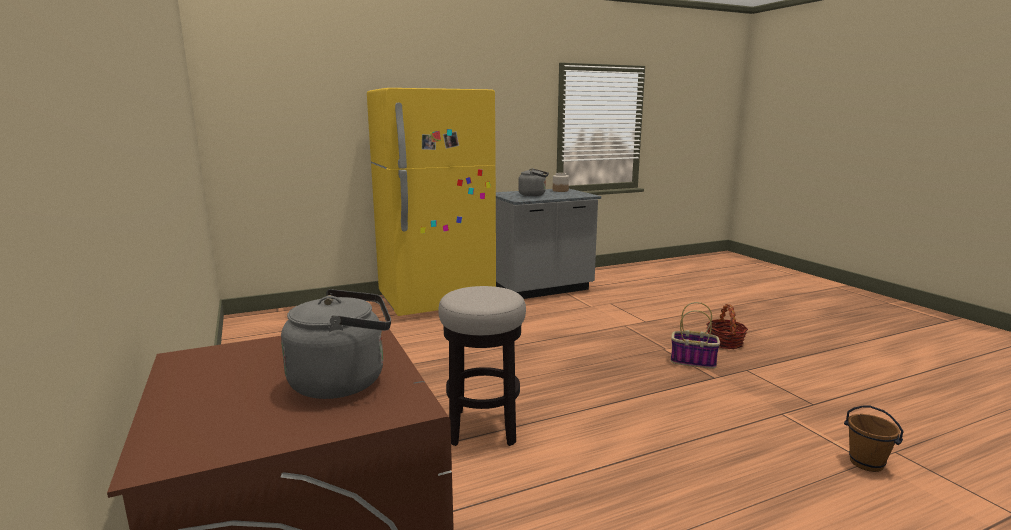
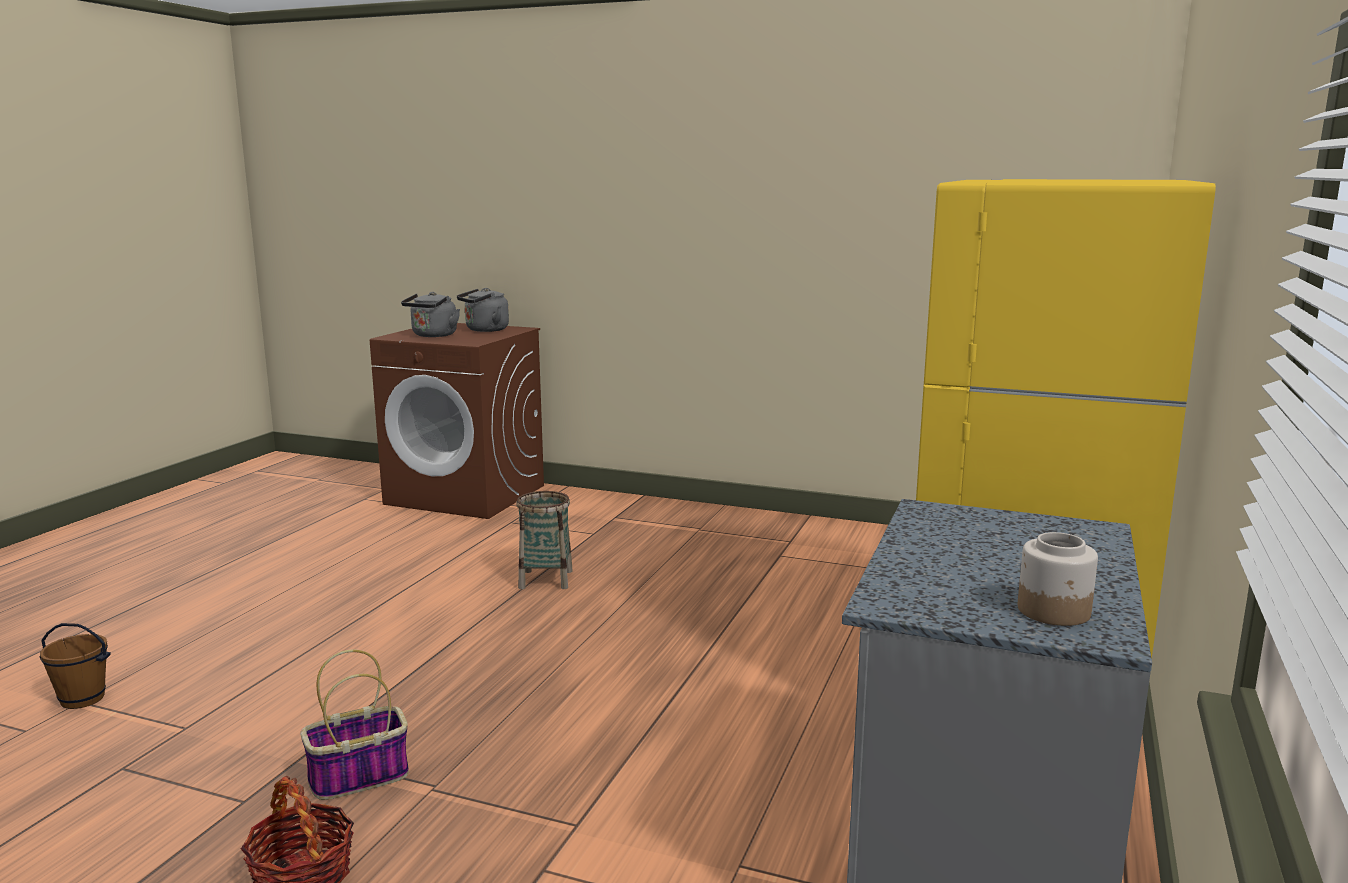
camera: 135 degrees right, 0 degrees up
stool [438,286,526,446] -> basket [516,491,573,589]
grey kettle [518,168,549,196] -> grey kettle moved to [457,288,509,332]

